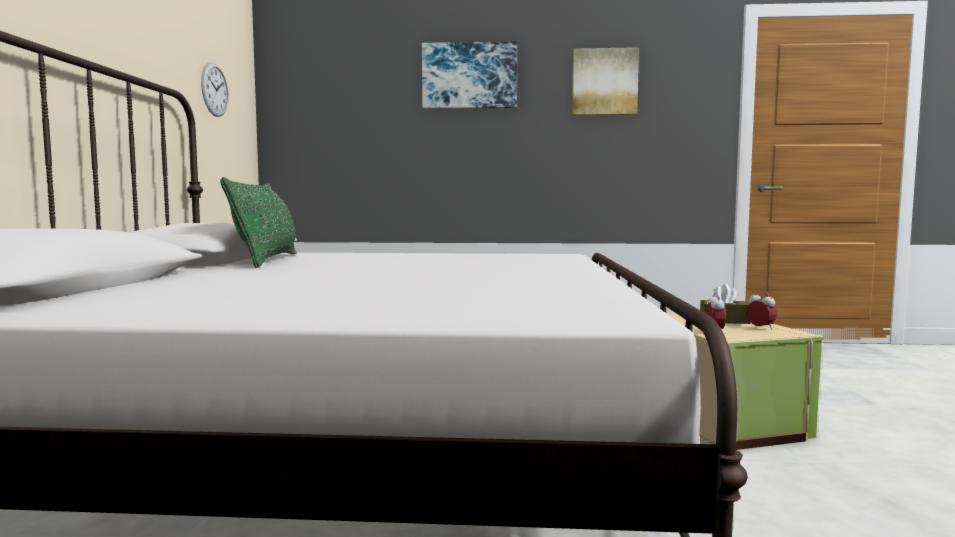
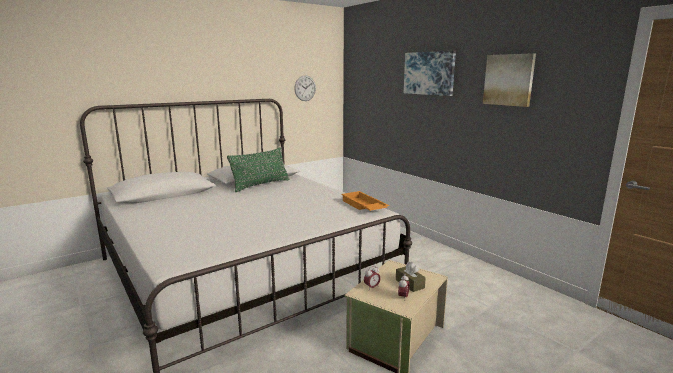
camera: 50 degrees right, 10 degrees up
none -> orange tray [341,191,389,211]

